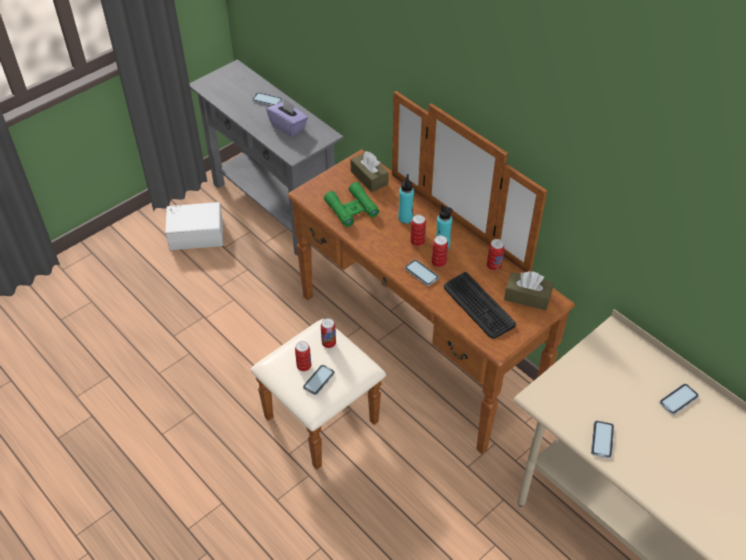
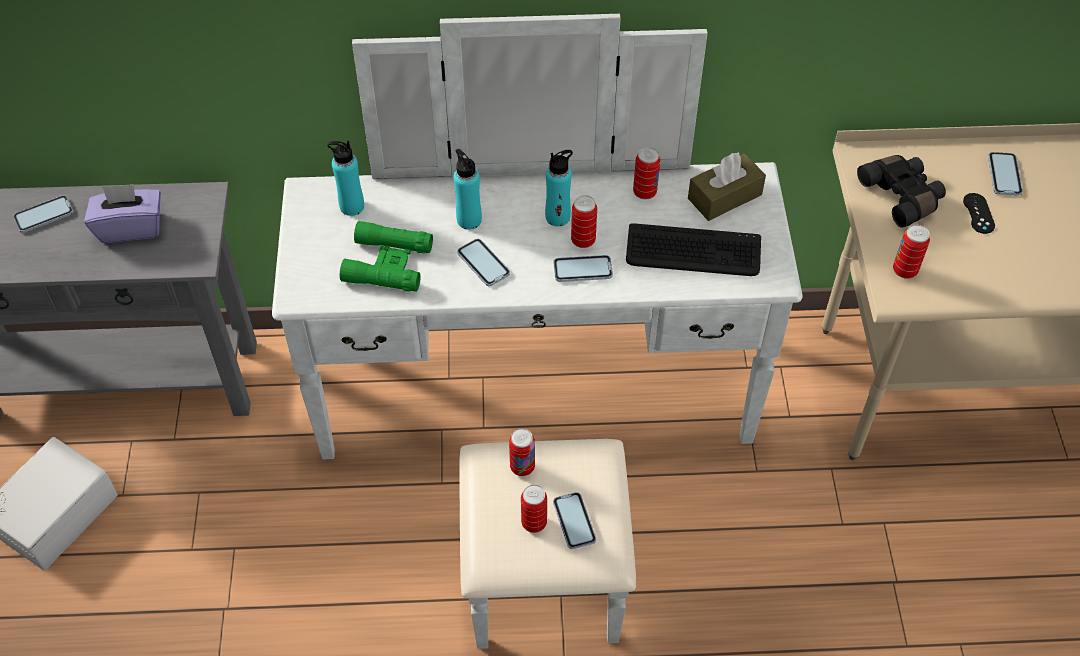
camera: 50 degrees left, 5 degrees up
brown dresser [250,91,575,470] -> white dresser [272,14,803,649]
brown tissue box [350,151,389,192] -> turquoise bottle [327,140,364,216]
can [410,215,426,246] -> can moved to [893,225,930,279]
phone [591,421,614,458] -> phone moved to [457,239,510,286]
none -> black binoculars [857,155,946,228]
none -> black game controller [963,193,995,234]

